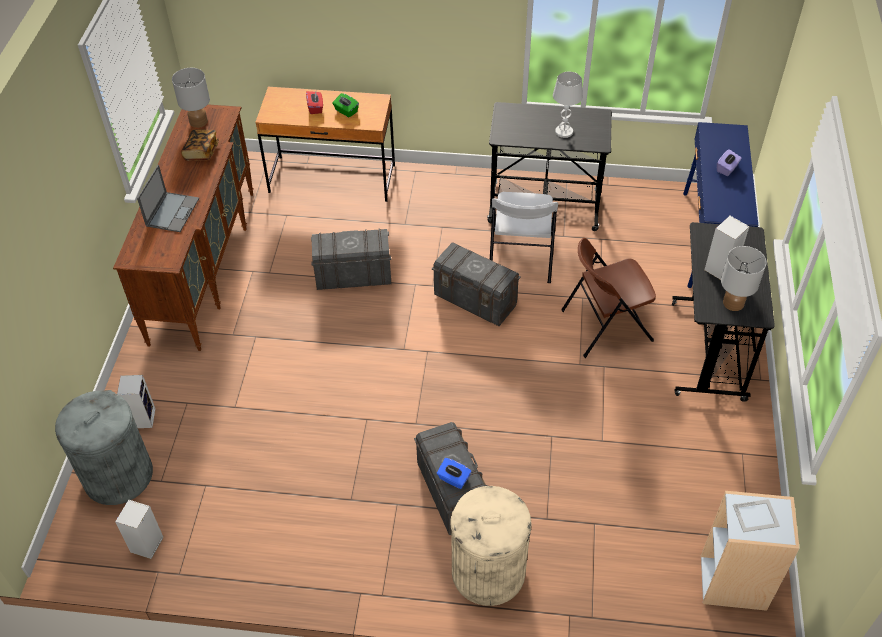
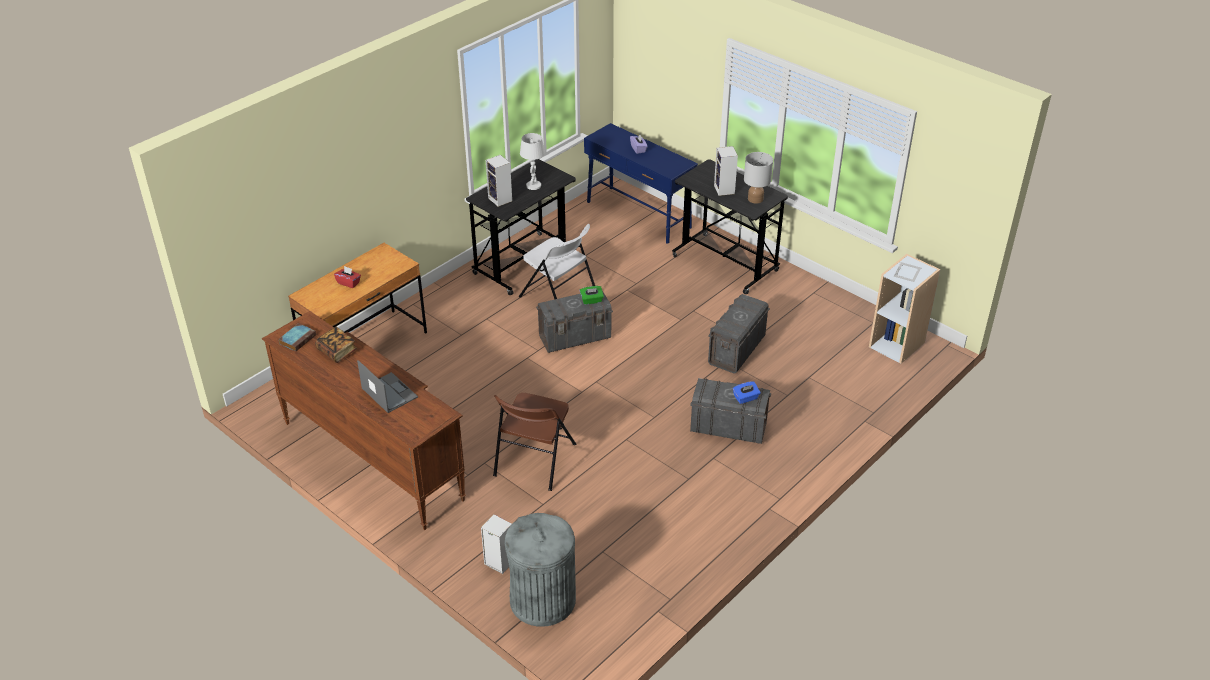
camera: 55 degrees left, 10 degrees down
speaker [115,499,164,559] -> speaker moved to [486,155,512,207]
grey table lamp [172,68,210,128] -> book [278,323,316,352]
grey storage box [311,229,391,290] -> grey storage box moved to [708,294,770,374]
green tissue box [332,93,359,118] -> green tissue box moved to [580,286,604,305]
beige trash can [450,486,532,606] -> none
brown chair [561,238,656,358] -> brown chair moved to [493,393,576,491]

